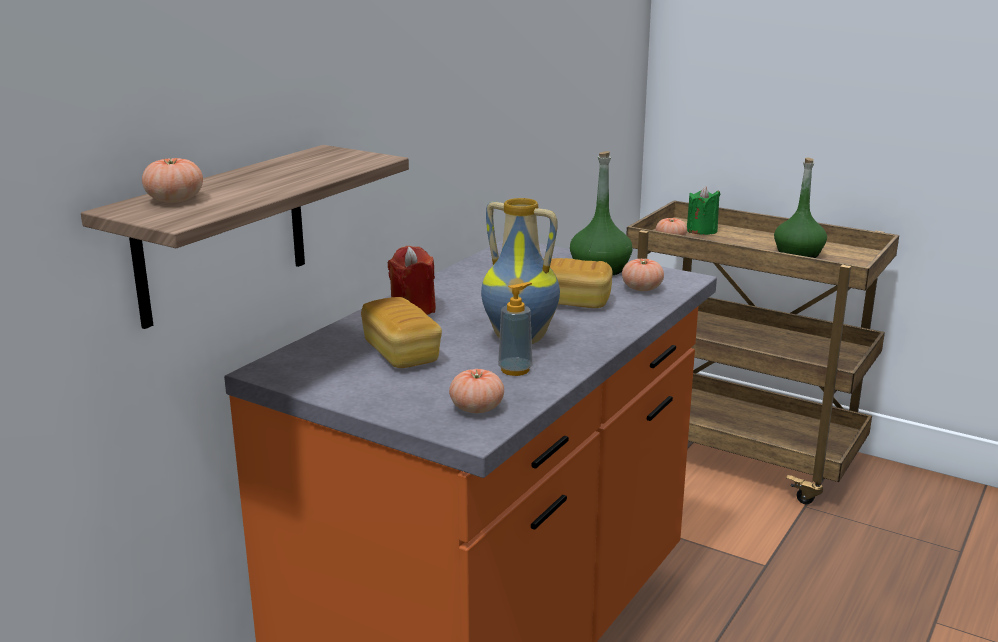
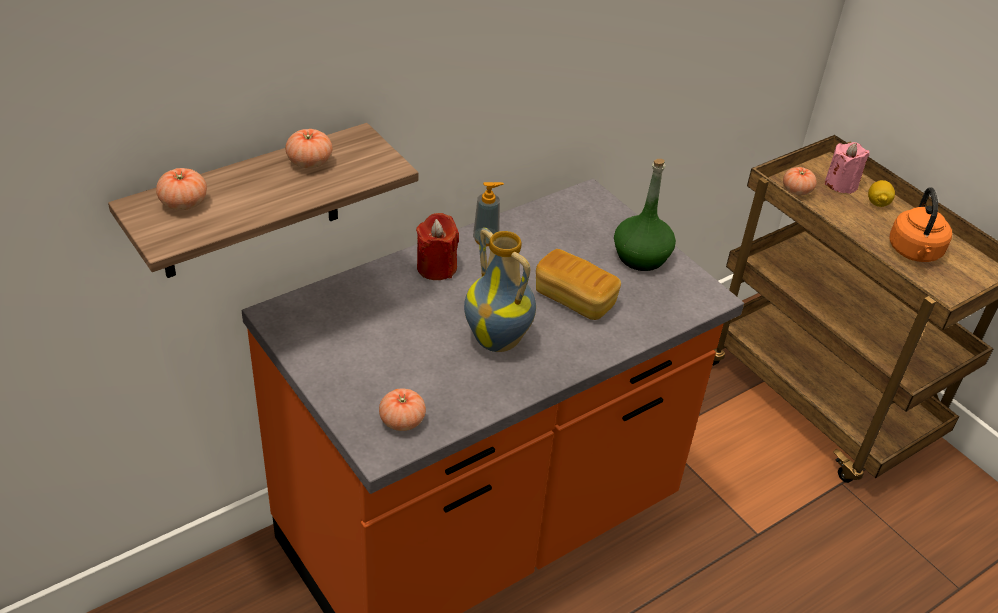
camera: 20 degrees right, 20 degrees up
bread [361,297,442,368] -> none
soap dispenser [498,282,533,376] -> soap dispenser moved to [473,182,504,246]
tomato [622,259,664,291] -> tomato moved to [285,129,333,168]
green candle [687,186,721,235] -> pink candle [825,142,869,194]
green bottle [774,157,827,258] -> orange kettle [890,187,952,262]
none -> lemon [868,180,895,207]

